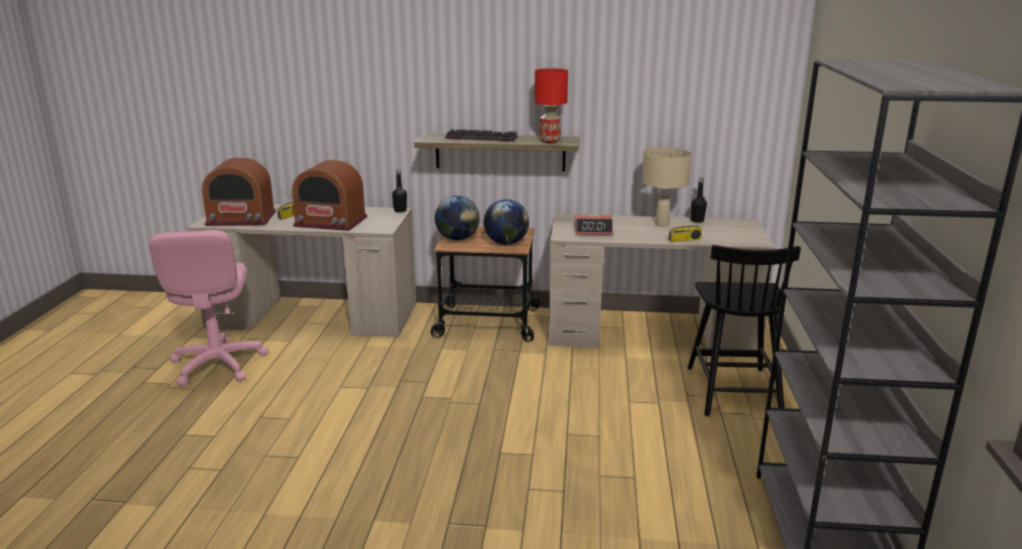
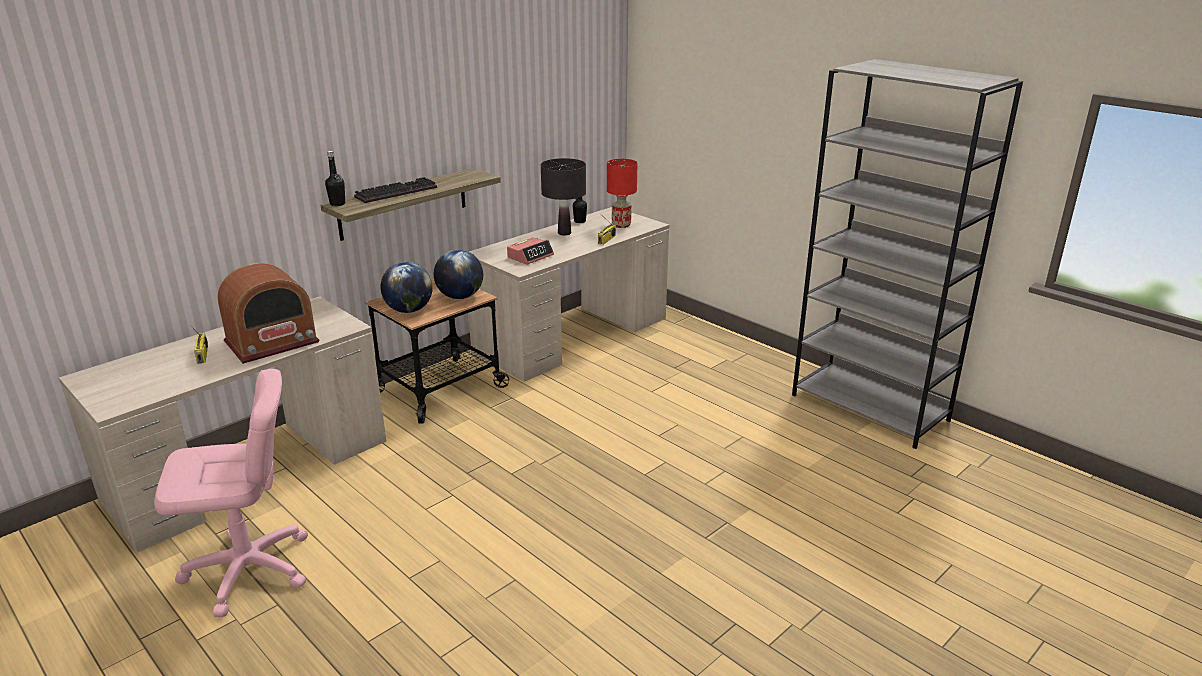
camera: 50 degrees left, 5 degrees up
pink office chair [149,230,269,386] -> pink office chair turned 45 degrees counterclockwise [154,369,308,617]
radio [202,157,276,226] -> none
black bottle [392,169,407,213] -> black bottle moved to [325,151,345,206]
red table lamp [535,68,568,143] -> red table lamp moved to [607,159,637,228]
beige table lamp [642,147,691,227] -> black table lamp [541,158,586,235]
black chair [688,245,801,416] -> none

